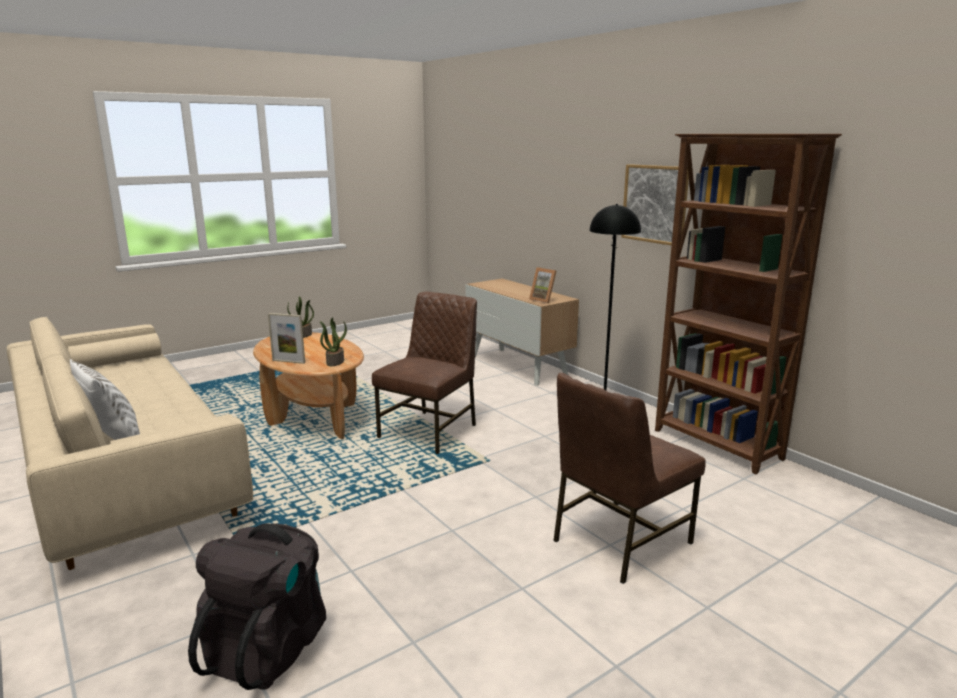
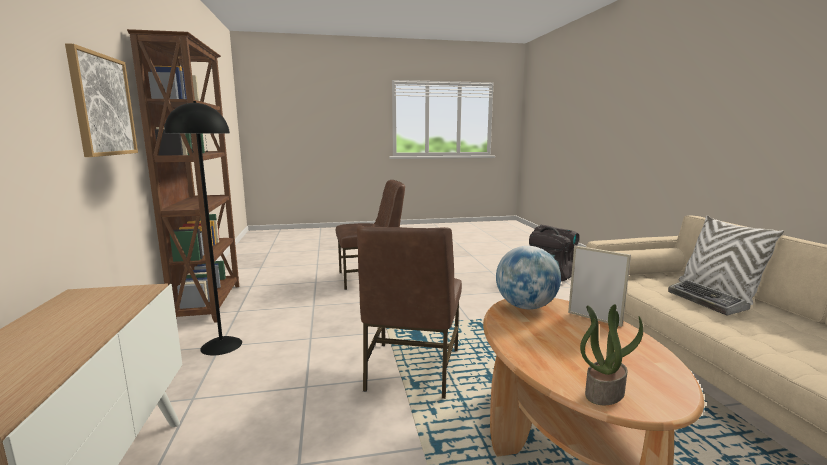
camera: 155 degrees left, 5 degrees down
potted plant [320,318,347,366] -> globe [496,246,561,309]
brown chair [372,292,477,454] -> brown chair turned 45 degrees counterclockwise [356,225,462,399]
picture frame [529,267,556,304] -> none
none -> keyboard [668,279,751,316]

